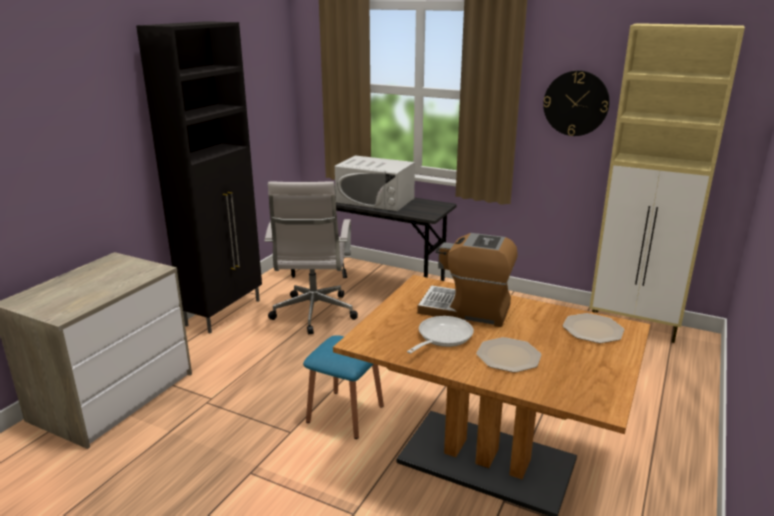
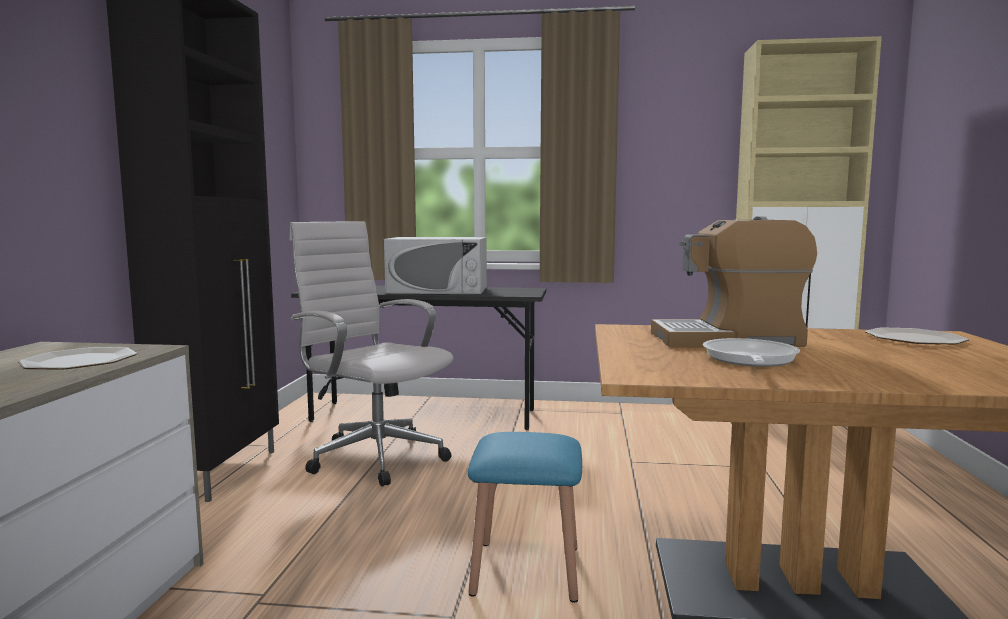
camera: 20 degrees left, 15 degrees down
white office chair [264,181,358,334] -> white office chair turned 150 degrees clockwise [289,221,453,486]
plate [476,337,542,373] -> plate moved to [18,347,137,370]
wall clock [543,70,610,136] -> none

